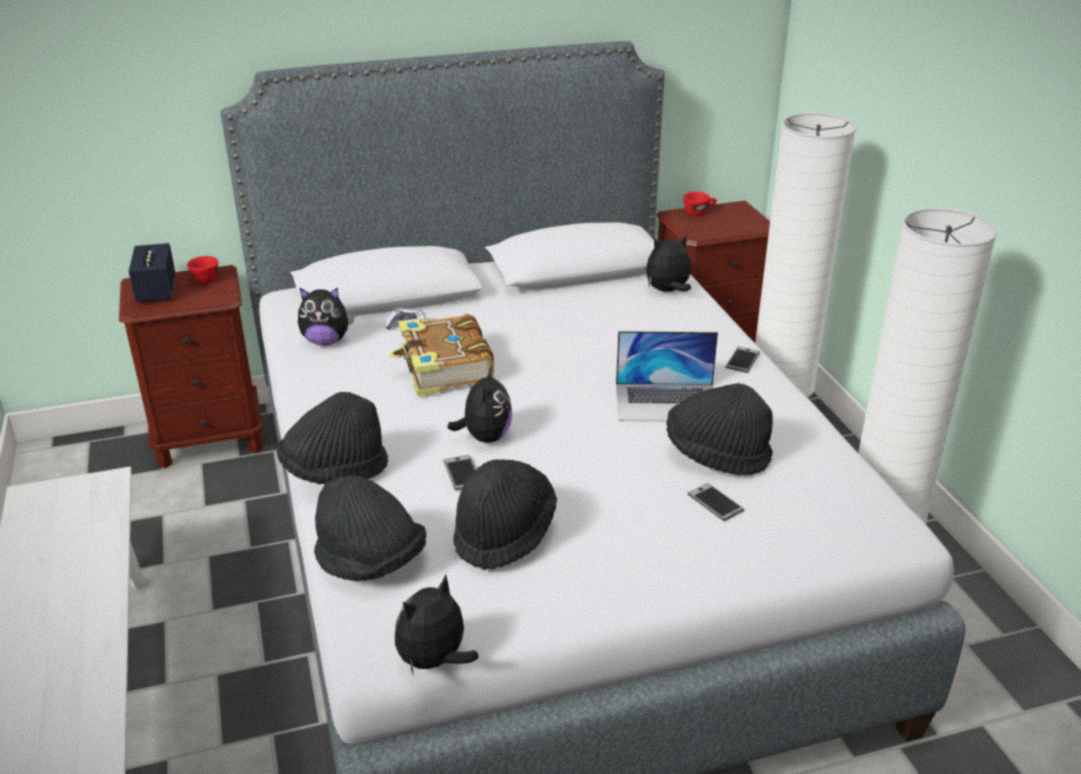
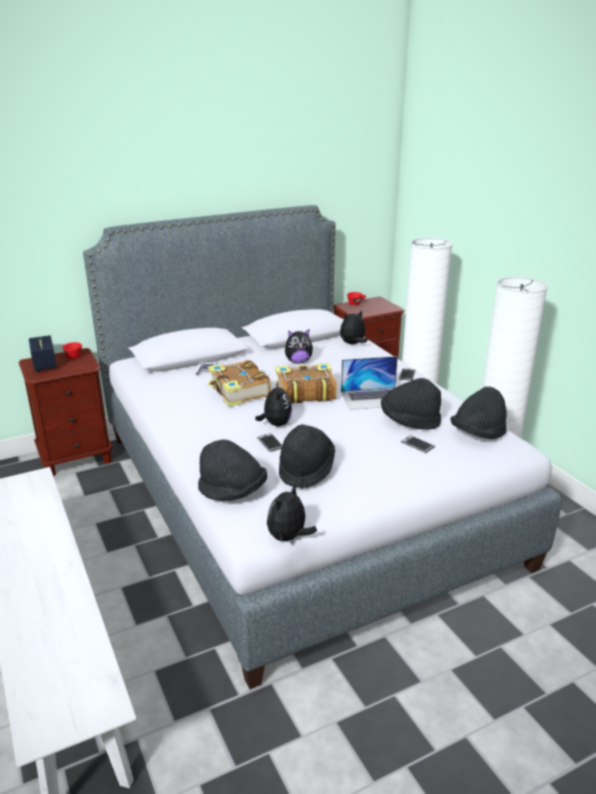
camera: 10 degrees left, 5 degrees down
black hat [277,392,388,484] -> black hat moved to [451,387,507,439]
plush toy [298,287,354,346] -> plush toy moved to [285,330,313,364]
none -> book [275,363,337,404]

